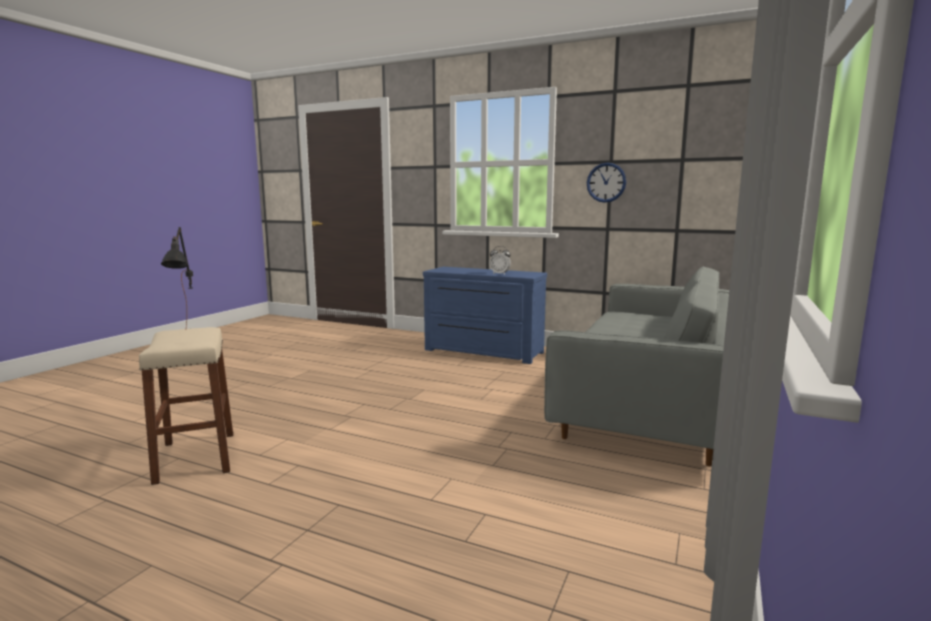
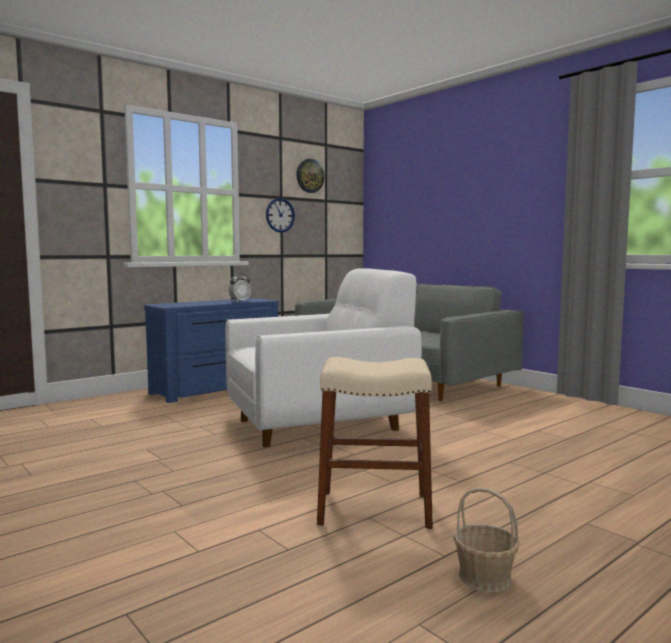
camera: 65 degrees left, 5 degrees down
black table lamp [161,227,193,327] -> none
none -> white armchair [225,268,422,447]
none -> wall clock [296,159,324,193]
none -> basket [454,487,519,592]

